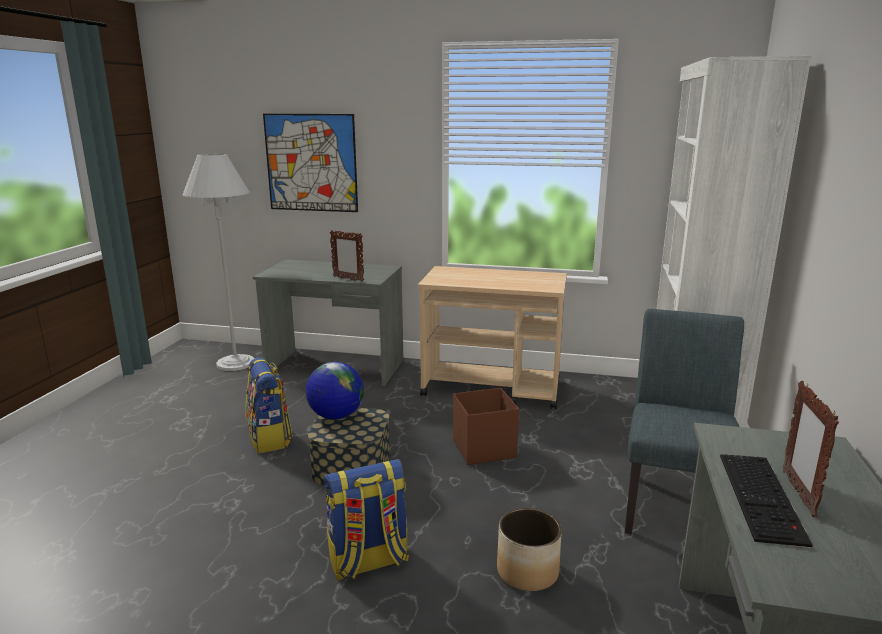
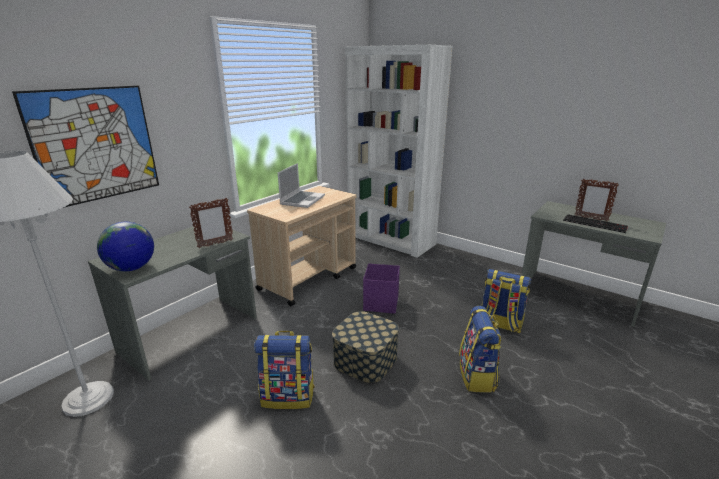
camera: 65 degrees left, 5 degrees up
globe [306,362,364,420] -> globe moved to [97,222,154,271]
brown storage box [453,388,519,465] -> purple storage box [363,263,400,314]
planter [497,508,562,591] -> backpack [482,269,531,334]
grey chair [625,309,744,534] -> none
none -> laptop [278,163,325,208]

